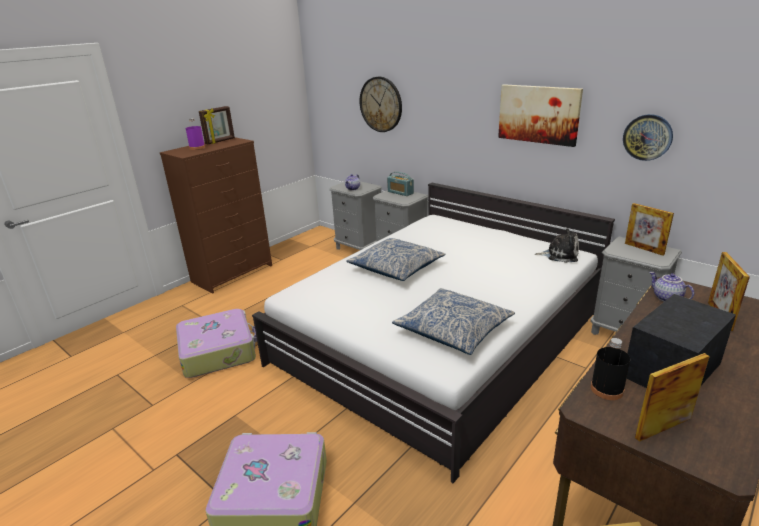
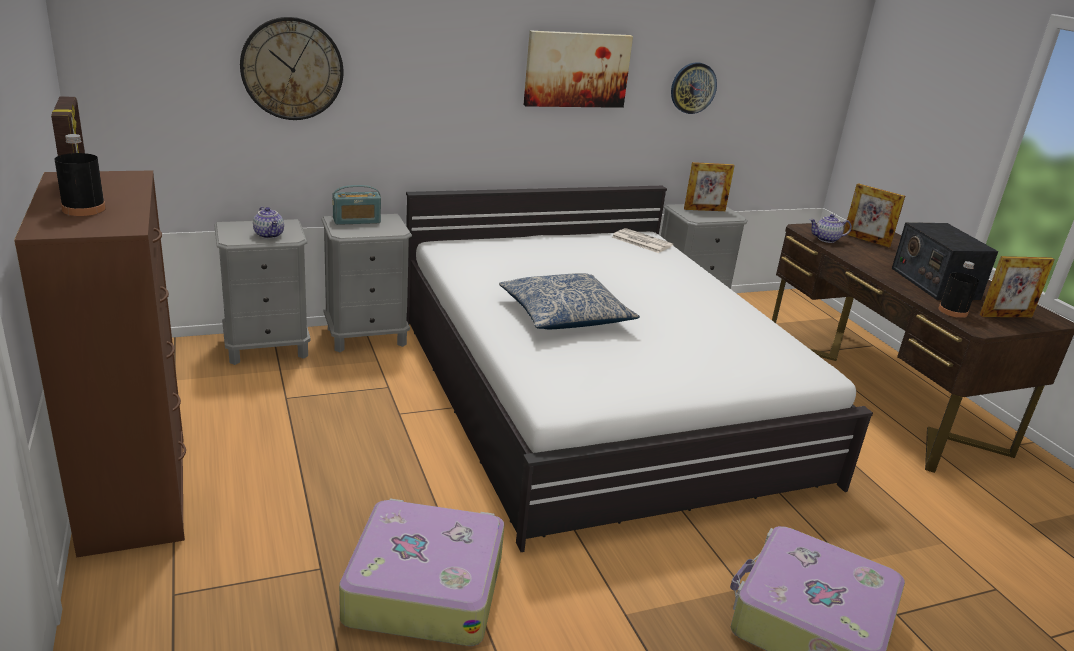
camera: 65 degrees left, 0 degrees up
purple bottle [186,118,205,150] -> black bottle [54,134,106,216]
pillow [392,288,515,355] -> none
plush toy [535,228,579,263] -> newspaper [612,228,673,253]
picture frame [635,353,710,442] -> picture frame turned 105 degrees counterclockwise [980,256,1055,317]

